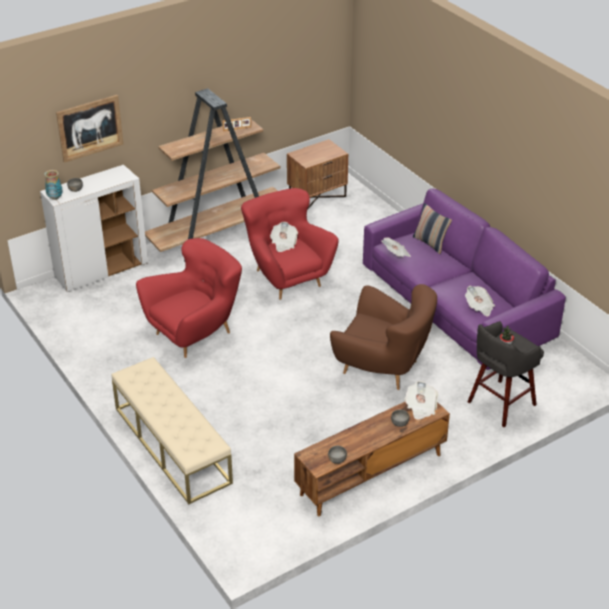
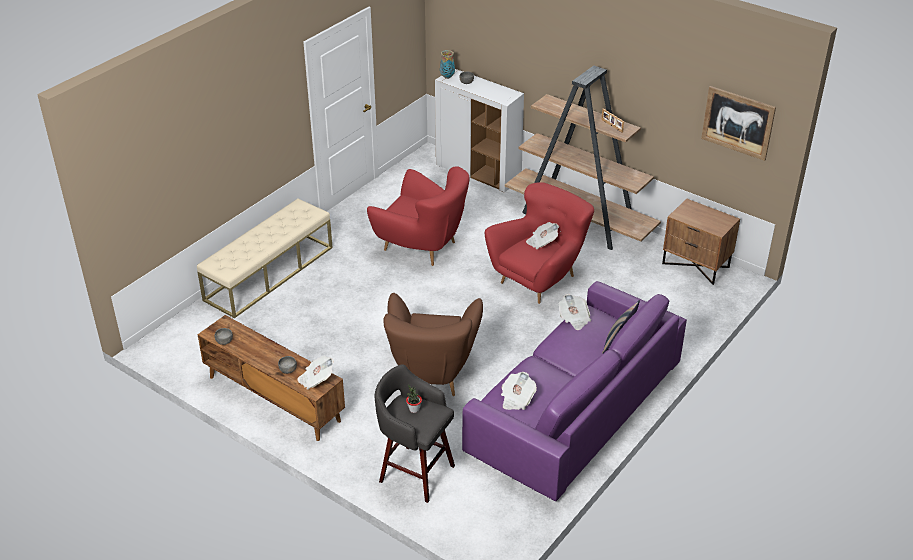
camera: 70 degrees right, 0 degrees up
picture [56,95,123,163] -> picture moved to [701,86,776,161]

